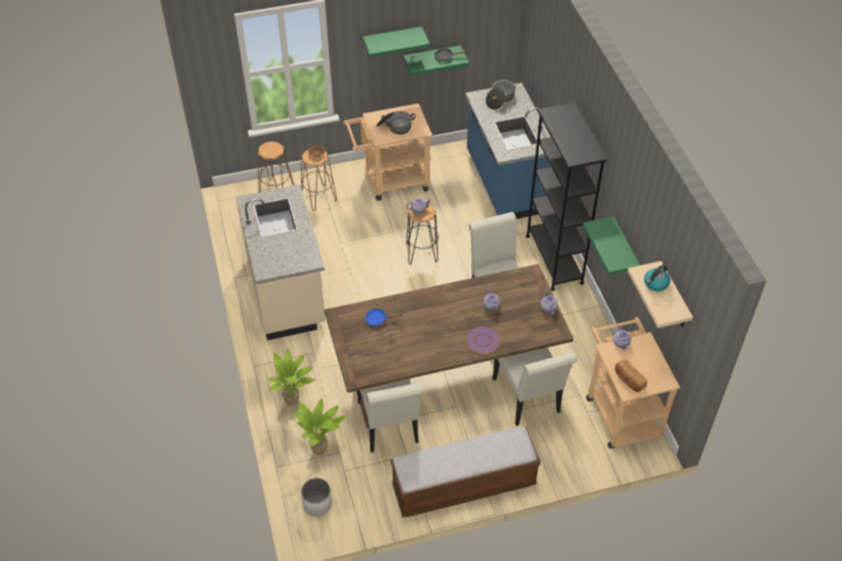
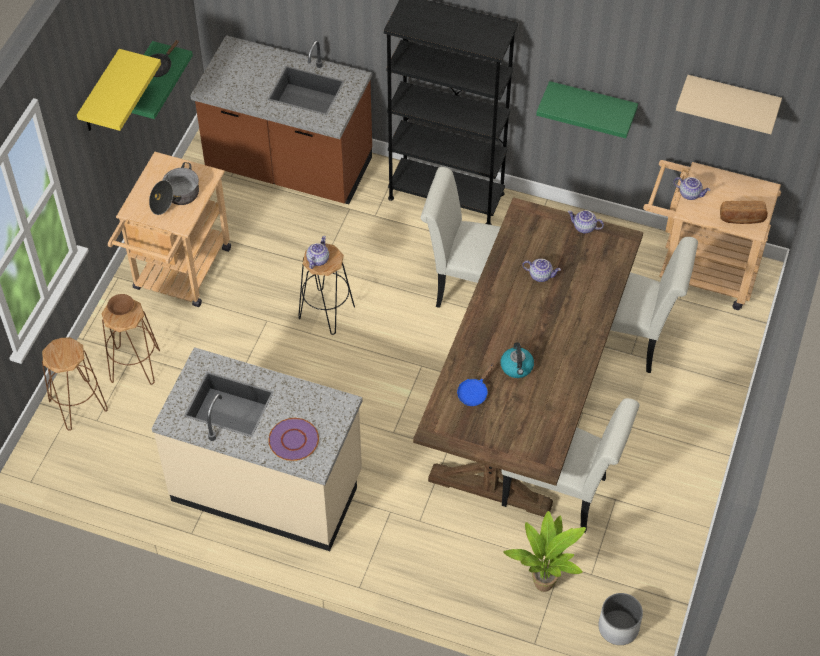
camera: 55 degrees left, 5 degrees up
potted plant [268,348,315,406] -> none
green shelf [362,27,430,57] -> yellow shelf [77,49,161,131]
bench [391,426,541,518] -> none
blue counter [465,83,551,219] -> brown counter [190,35,372,204]
purple plate [466,327,500,354] -> purple plate moved to [269,418,319,461]
cooking pot [486,77,516,110] -> none
kettle [644,265,670,291] -> kettle moved to [501,342,534,378]

